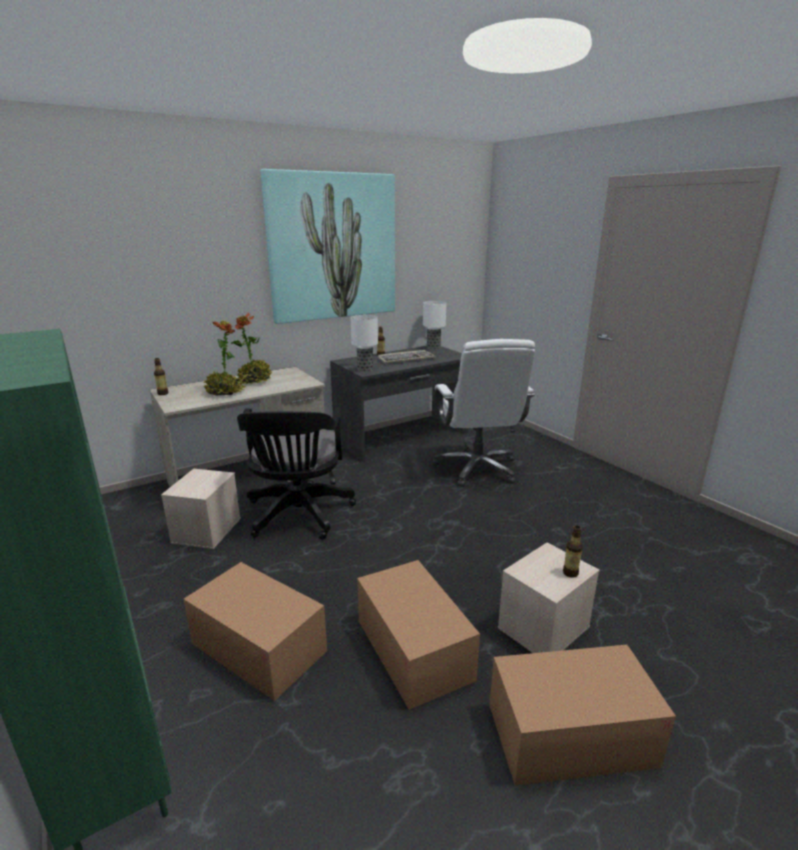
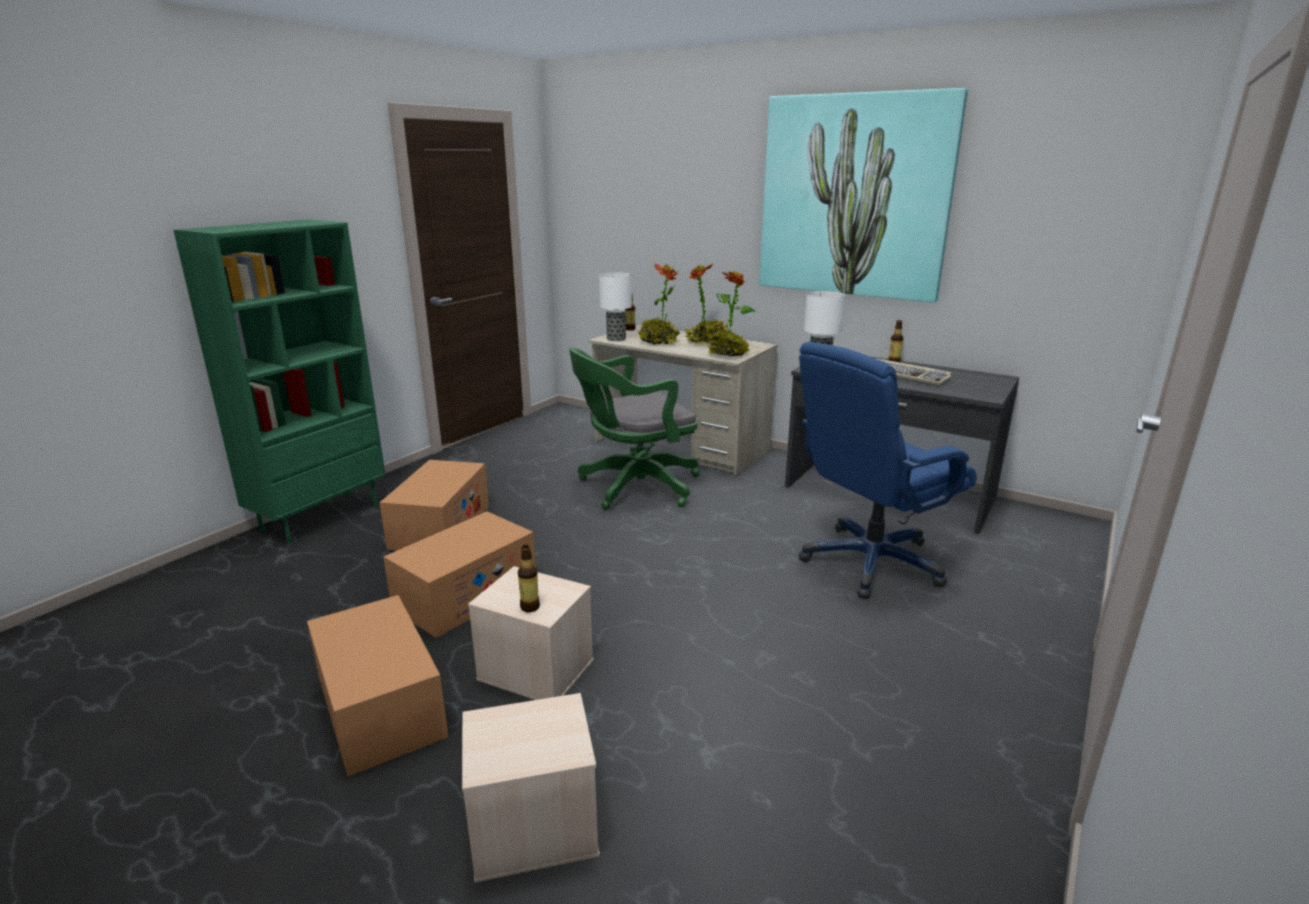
camera: 65 degrees right, 0 degrees up
beige storage box [161,469,241,549] -> beige storage box moved to [462,693,600,883]
black office chair [237,408,356,539] -> green office chair [569,347,700,510]
table lamp [423,301,446,350] -> table lamp moved to [599,272,632,341]
white office chair [432,339,535,487] -> blue office chair [799,342,977,599]
none -> potted plant [707,271,755,356]

